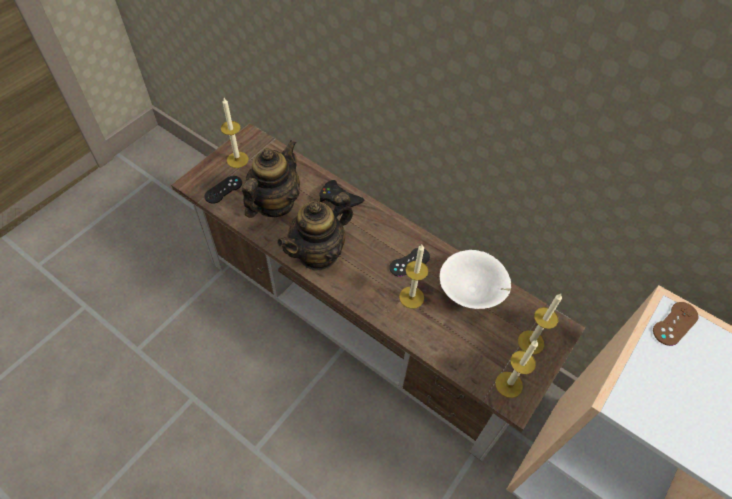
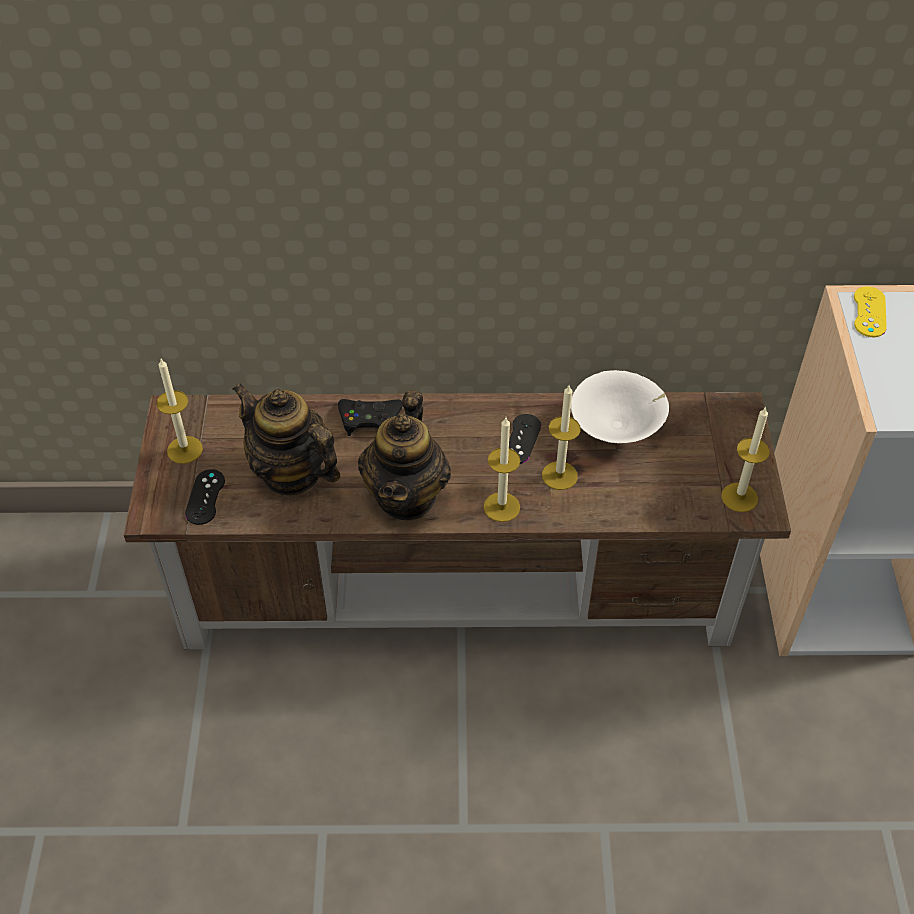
camera: 35 degrees left, 5 degrees down
teapot [242,140,300,218] -> teapot turned 45 degrees counterclockwise [232,383,340,496]
candle [518,294,562,355] -> candle moved to [483,418,520,522]
brown game controller [653,302,699,346] -> yellow game controller [854,287,887,337]

